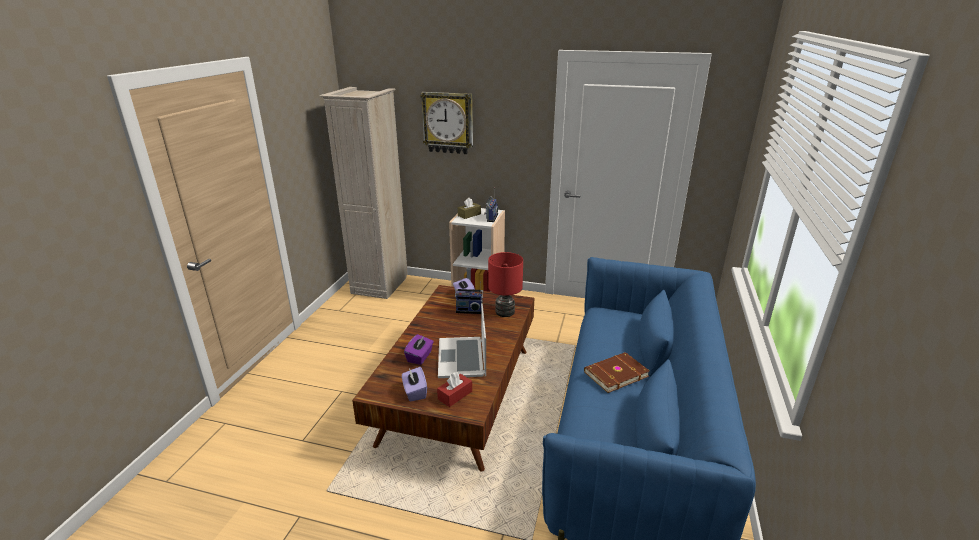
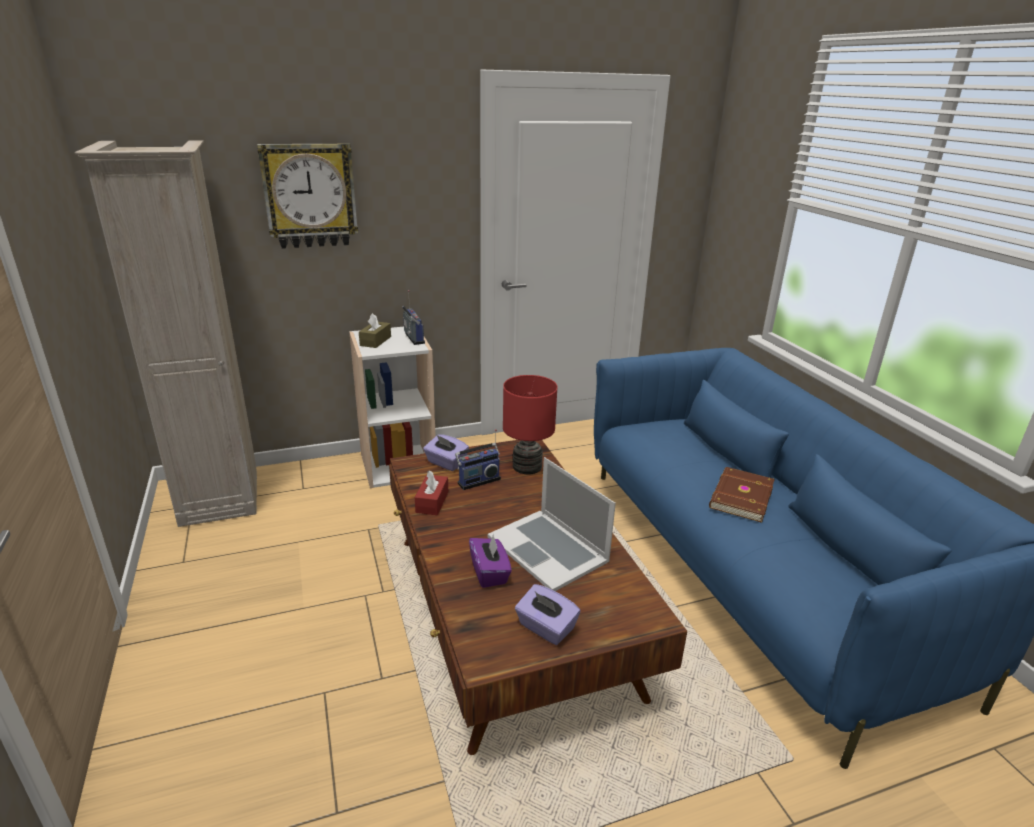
camera: 35 degrees left, 0 degrees up
red tissue box [437,372,472,407] -> red tissue box moved to [415,470,448,515]

